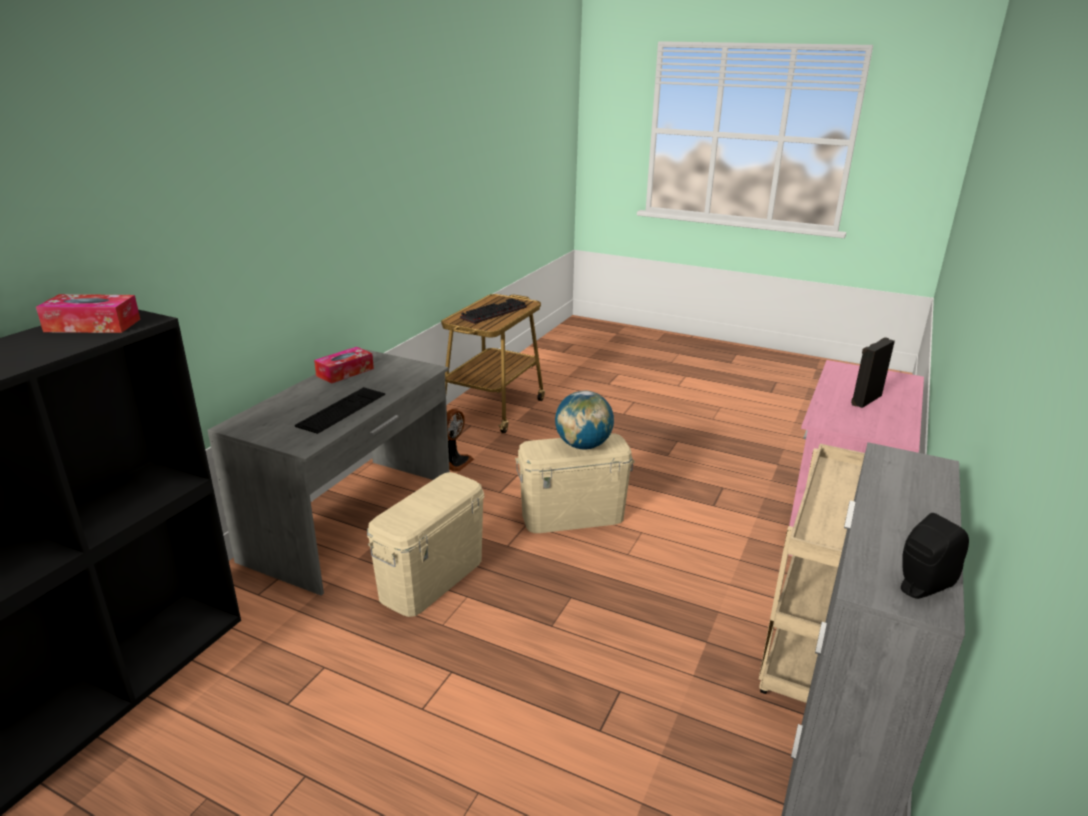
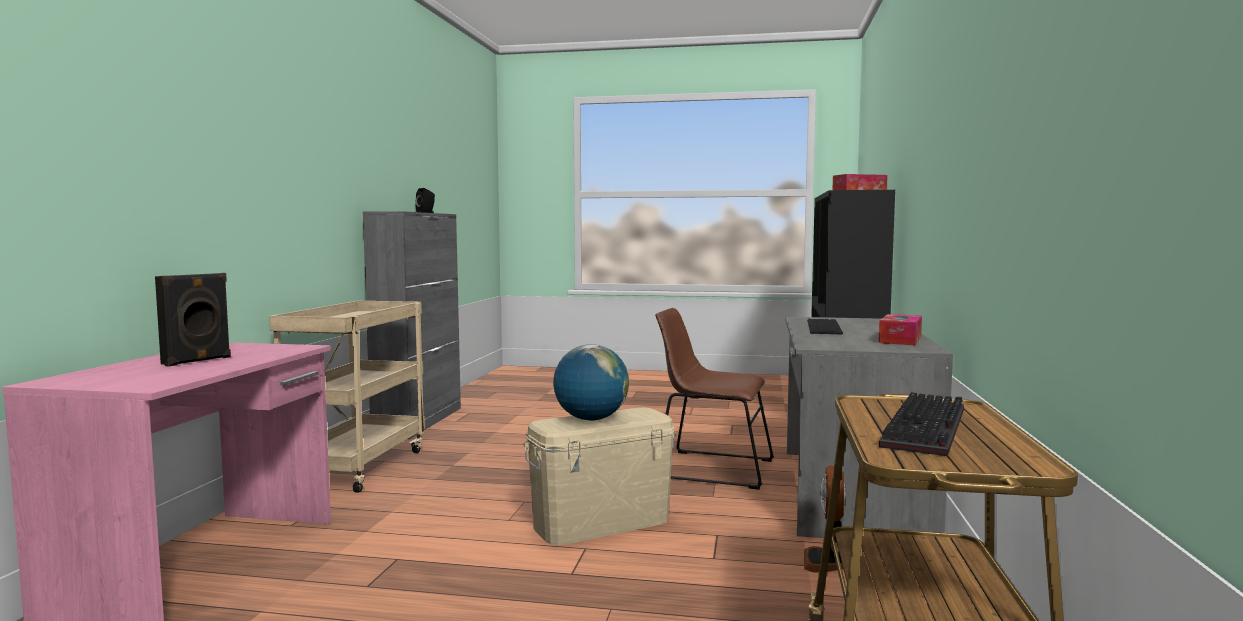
camera: 165 degrees right, 20 degrees down
beige storage box [367,472,484,617] -> brown chair [655,308,774,490]

